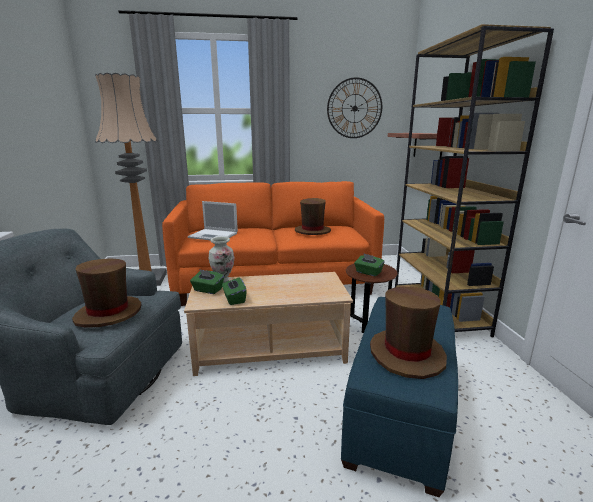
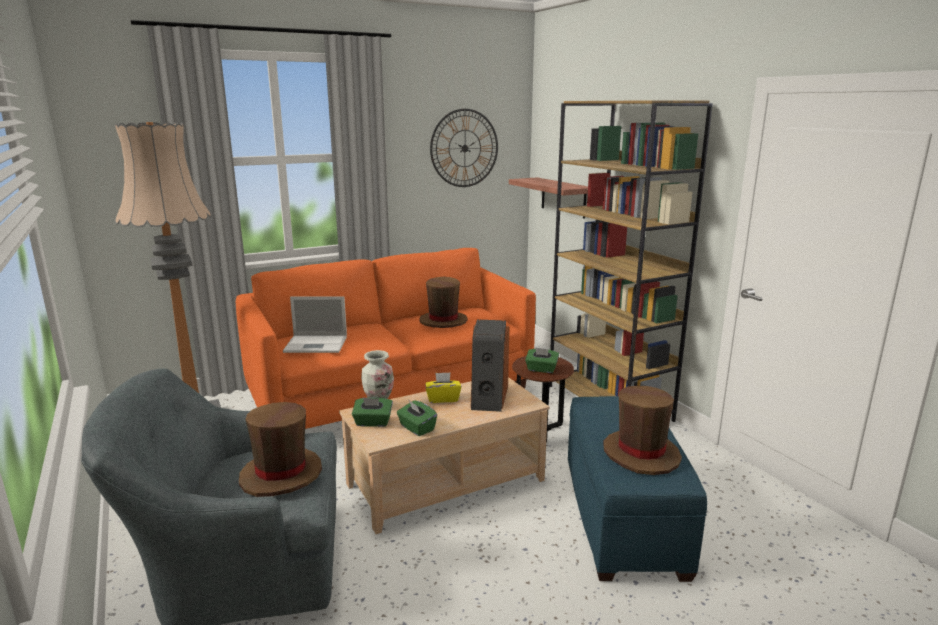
camera: 20 degrees left, 0 degrees up
none -> yellow tissue box [426,373,461,403]
none -> speaker [471,319,509,412]

